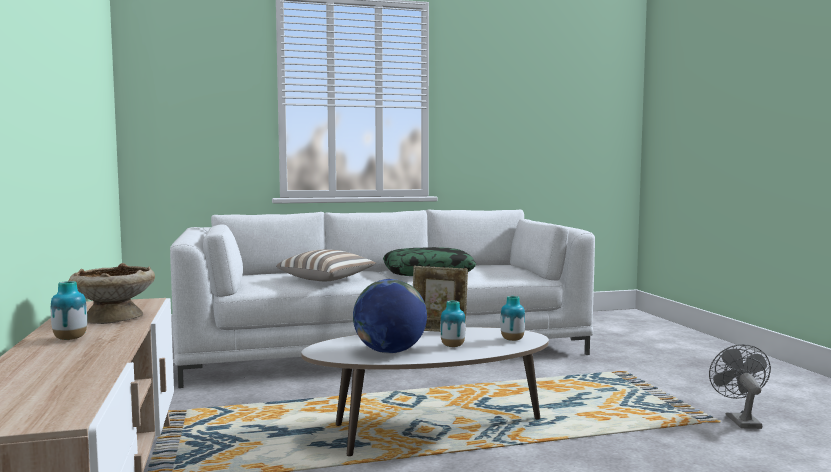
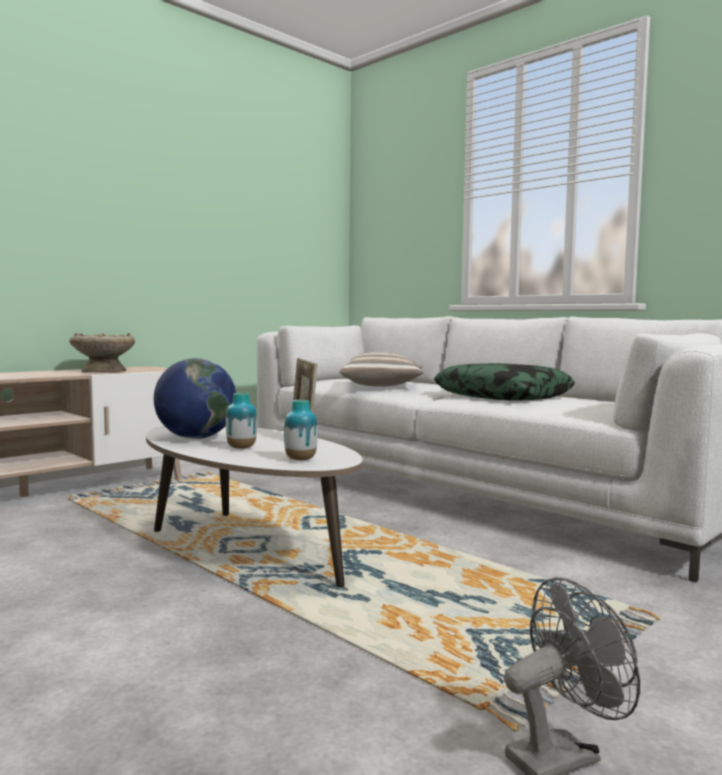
camera: 60 degrees right, 0 degrees up
vase [51,281,87,340] -> none

